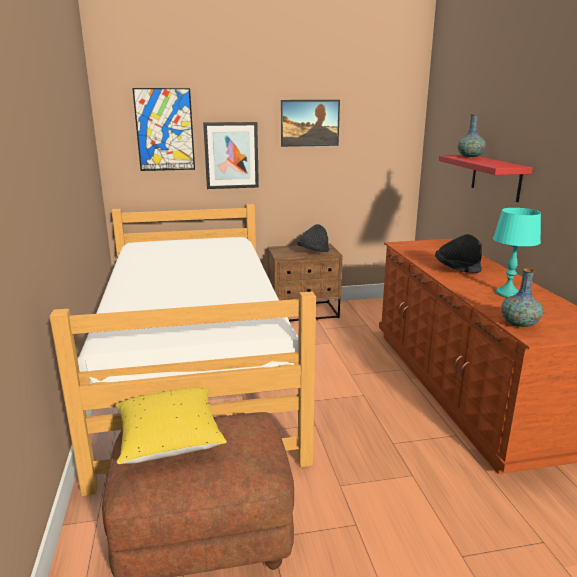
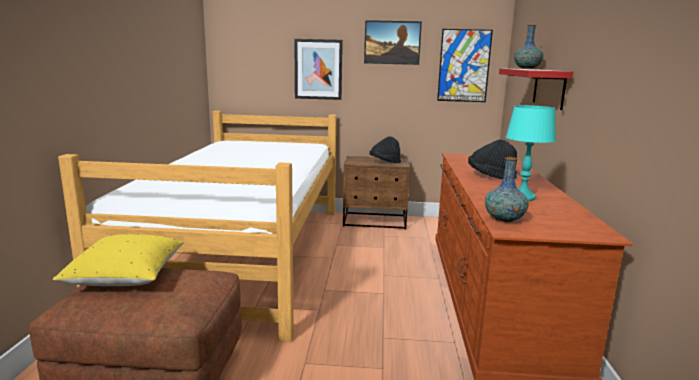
camera: 15 degrees right, 5 degrees down
picture [132,88,195,171] -> picture moved to [437,29,493,102]

